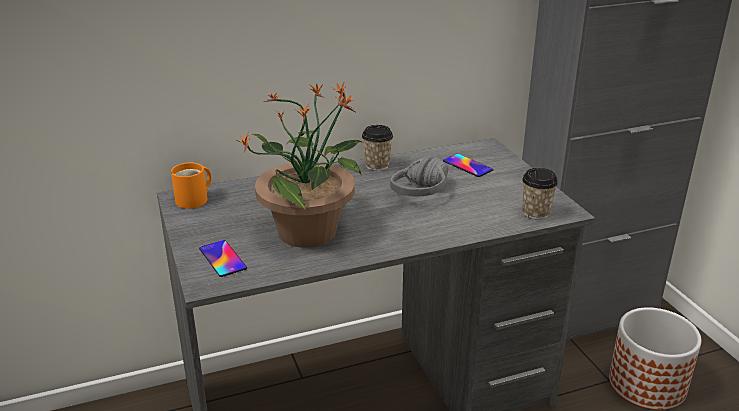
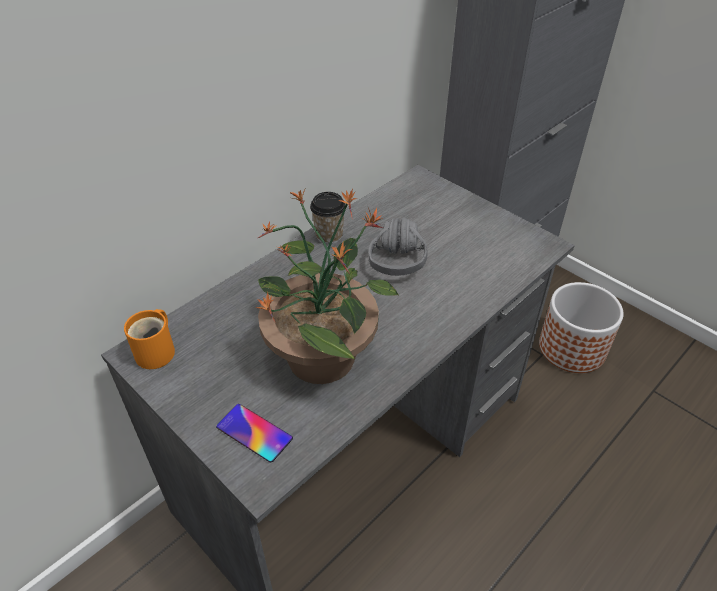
camera: 25 degrees left, 15 degrees up
phone [443,154,493,177] -> none
cup [522,168,558,220] -> none

